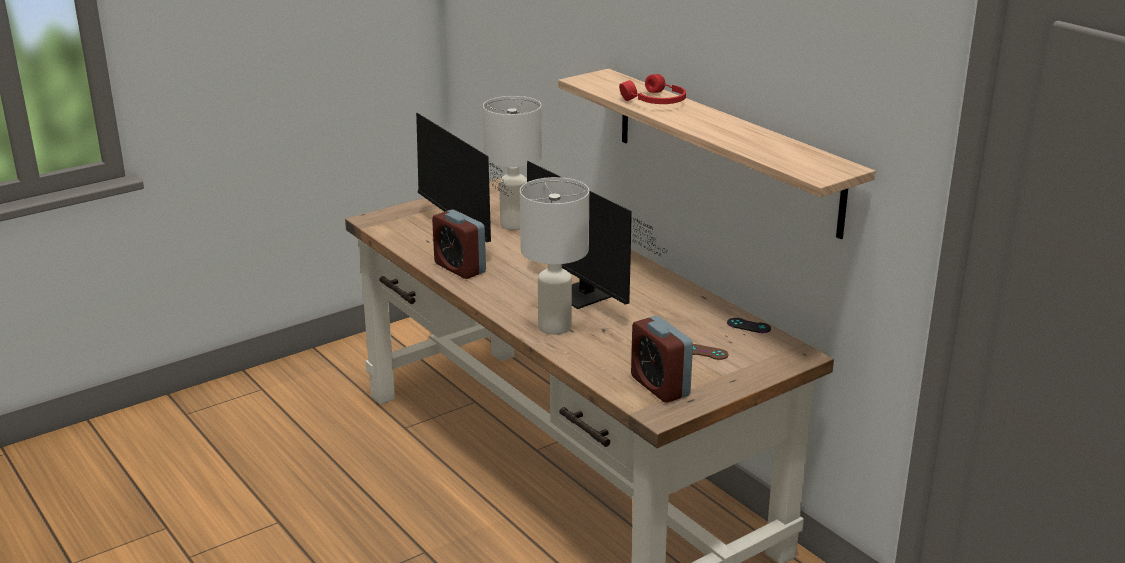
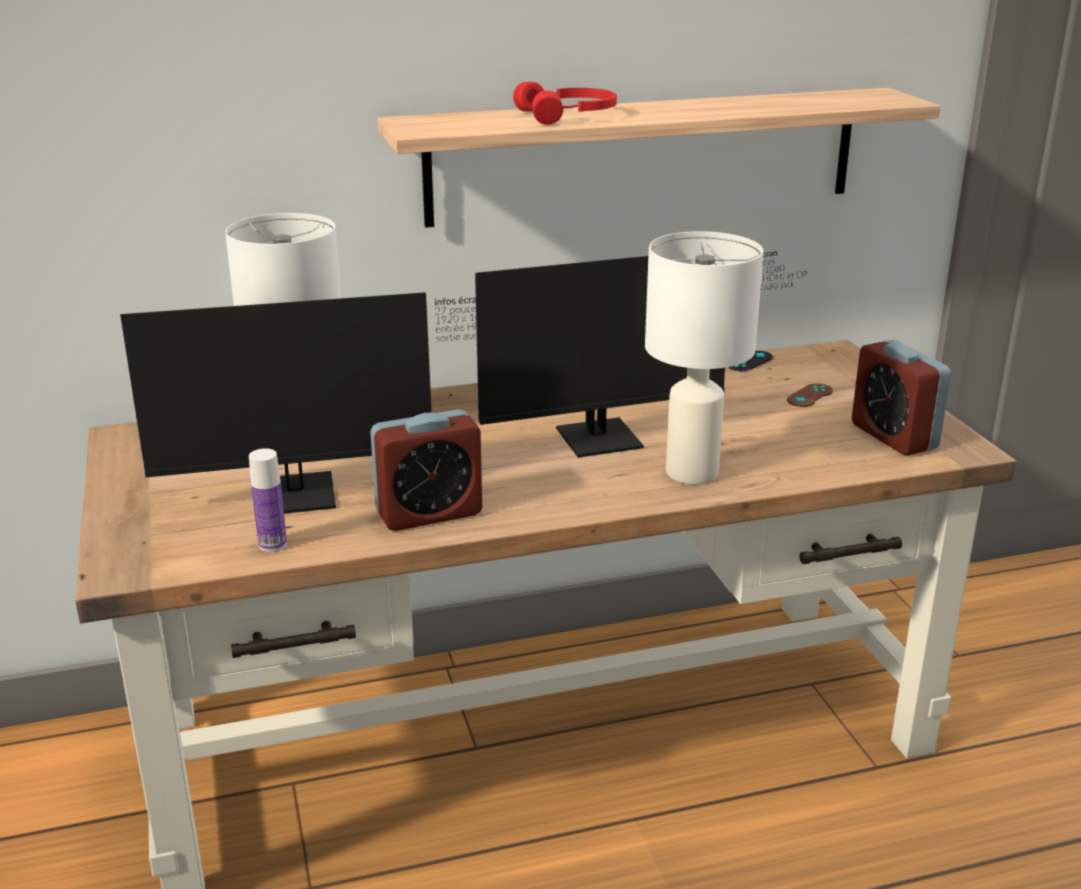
camera: 70 degrees left, 0 degrees up
alarm clock [631,316,693,403] -> alarm clock turned 75 degrees clockwise [852,340,951,455]
none -> bottle [249,448,287,552]

